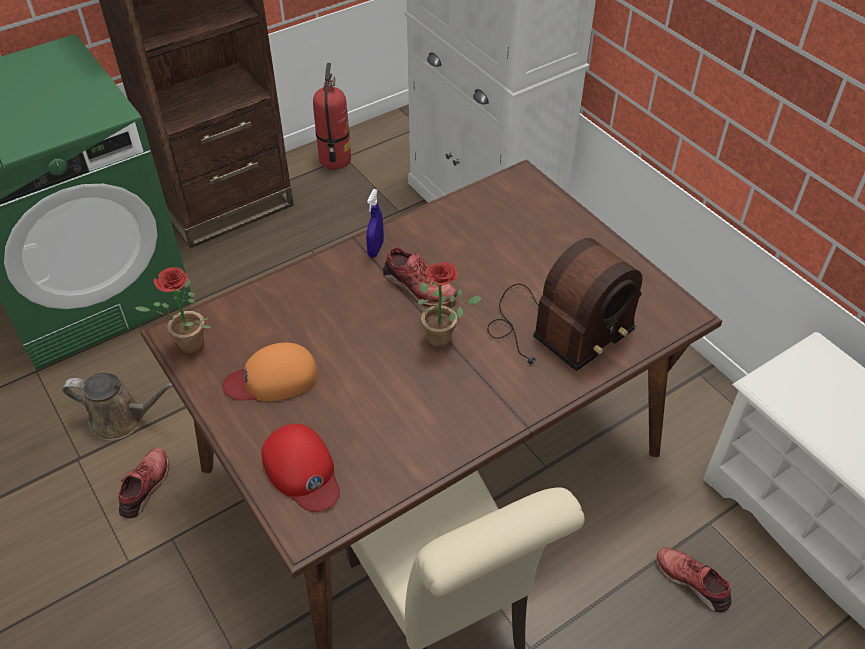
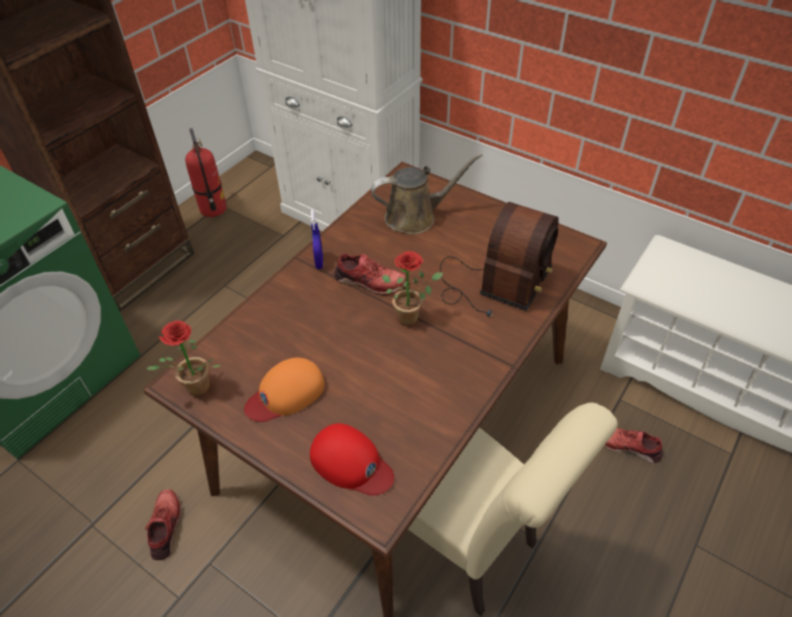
camera: 20 degrees left, 0 degrees up
brown watering can [62,372,173,441] -> brown watering can moved to [371,153,483,234]

